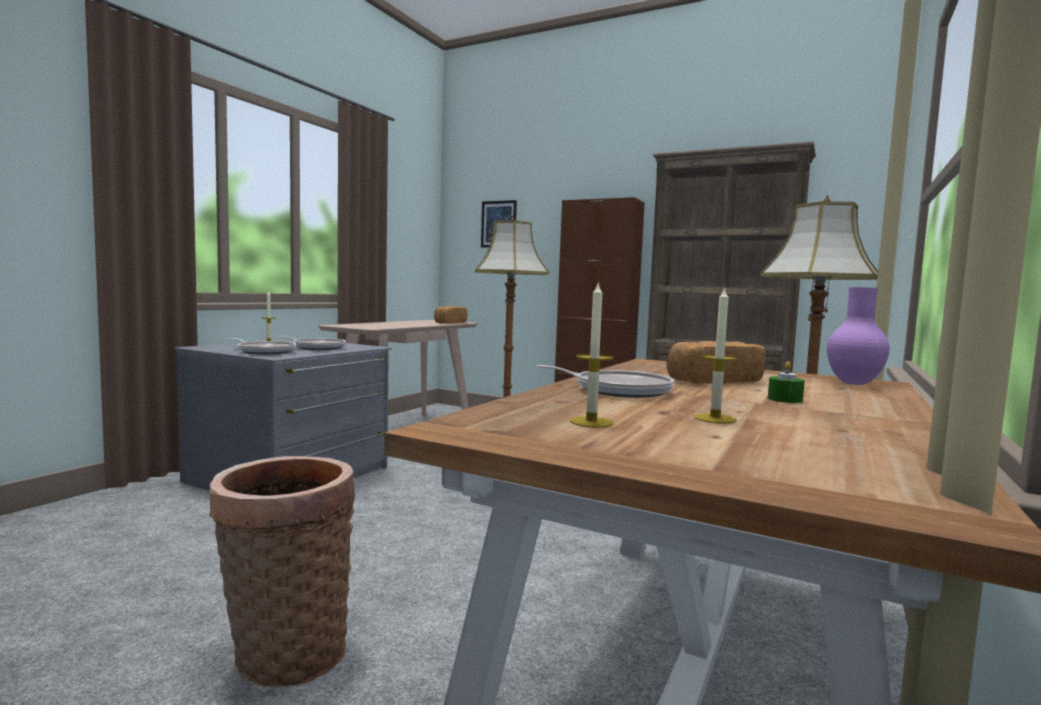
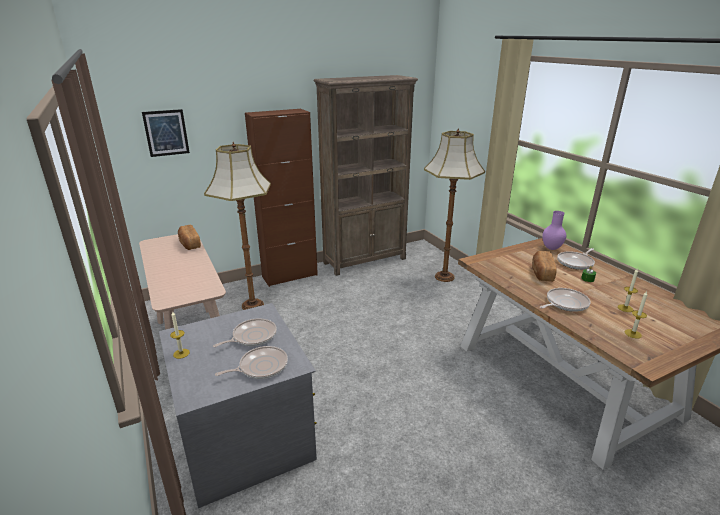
camera: 55 degrees left, 20 degrees up
basket [209,456,355,688] -> none
none -> frying pan [557,248,595,270]

